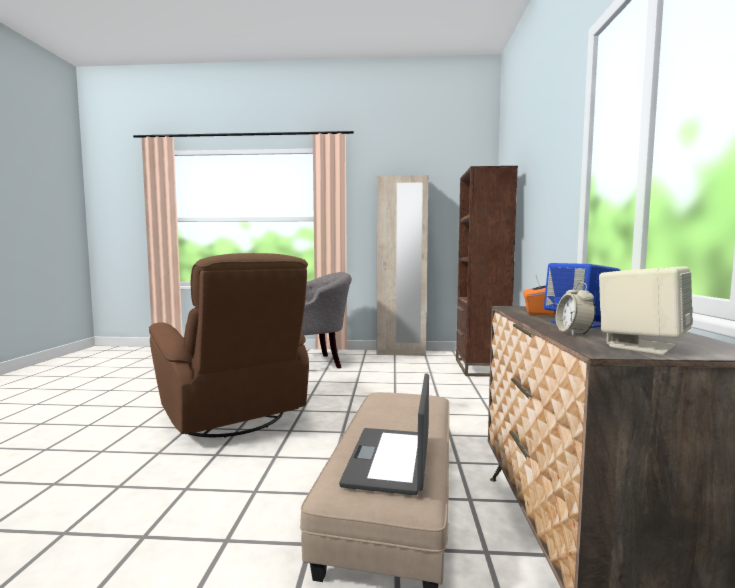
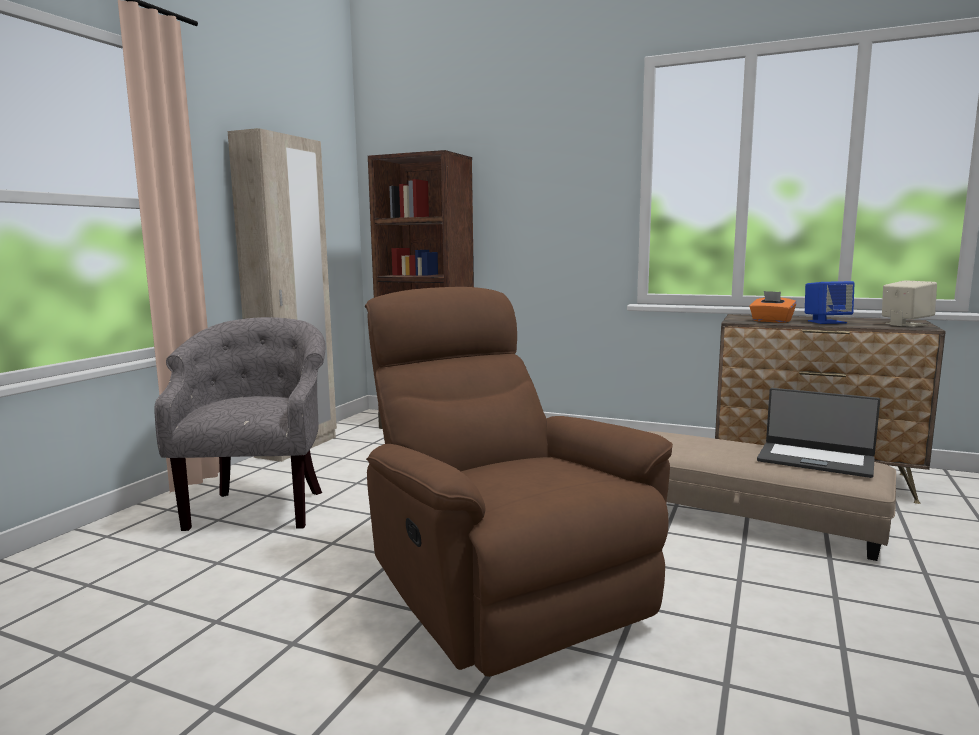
camera: 70 degrees left, 5 degrees up
brown armchair [149,253,309,438] -> brown armchair turned 105 degrees counterclockwise [365,287,673,677]
alarm clock [556,282,596,335] -> none

